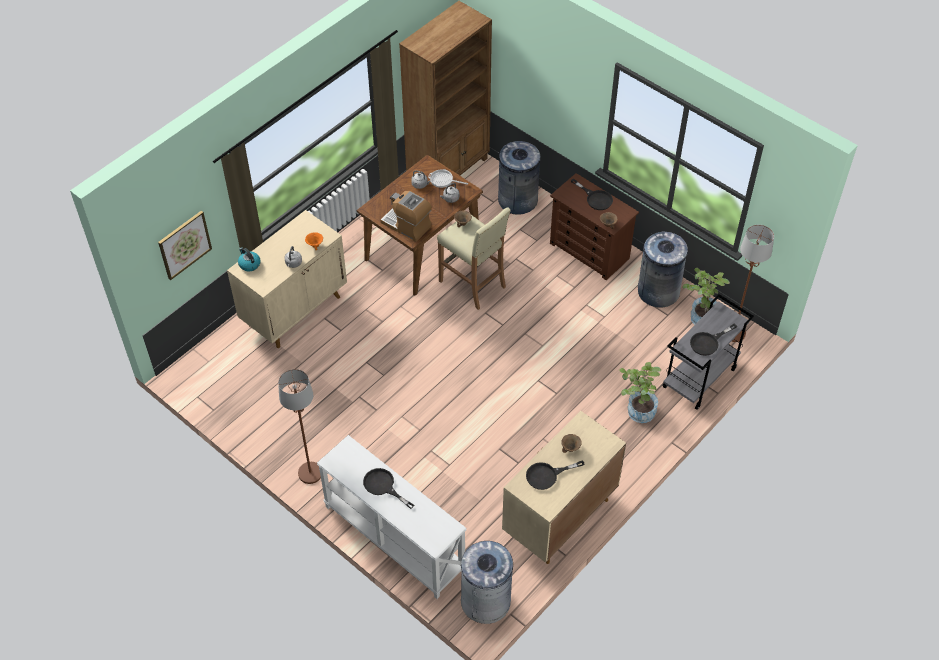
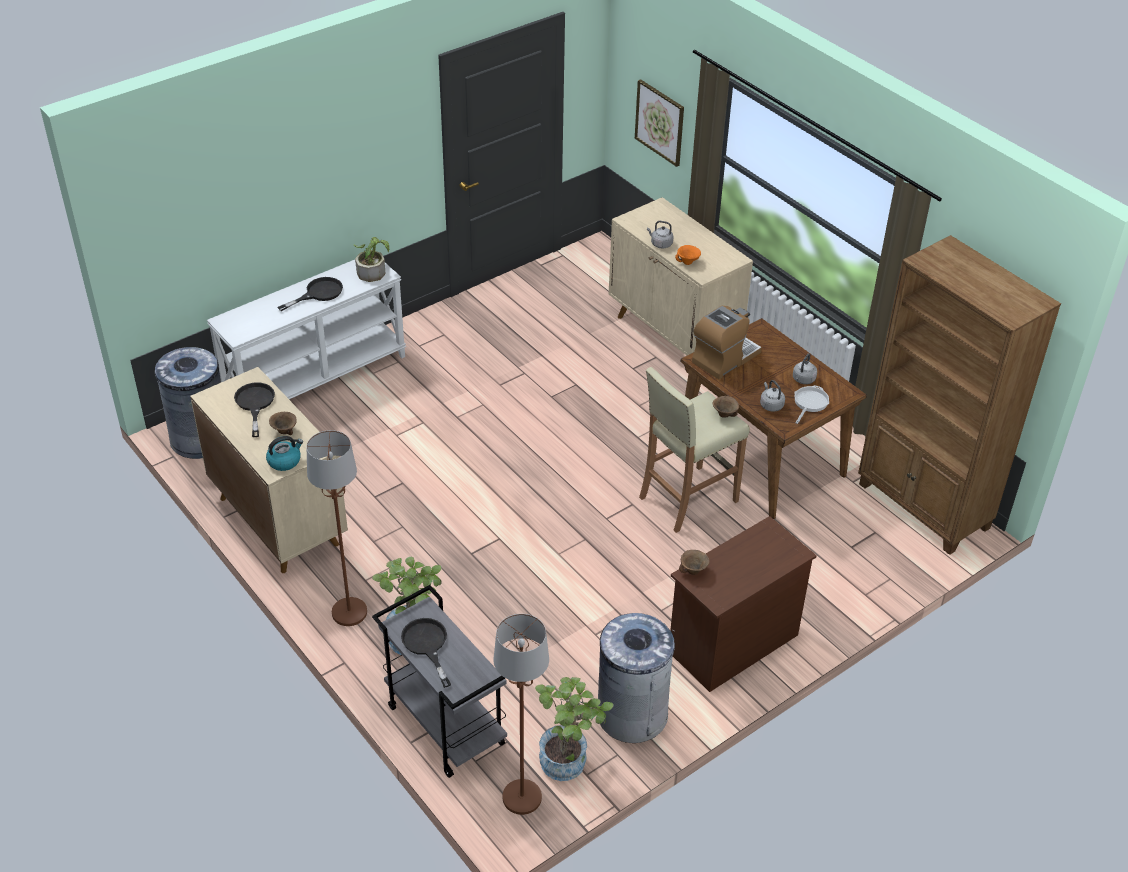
camera: 100 degrees right, 10 degrees down
kettle [238,247,261,271] -> kettle moved to [266,436,303,471]
brown floor lamp [278,369,321,484] -> brown floor lamp moved to [306,430,367,626]
grey trash can [498,141,541,214] -> none
black frying pan [571,179,613,210] -> none
none -> potted plant [353,237,389,282]

